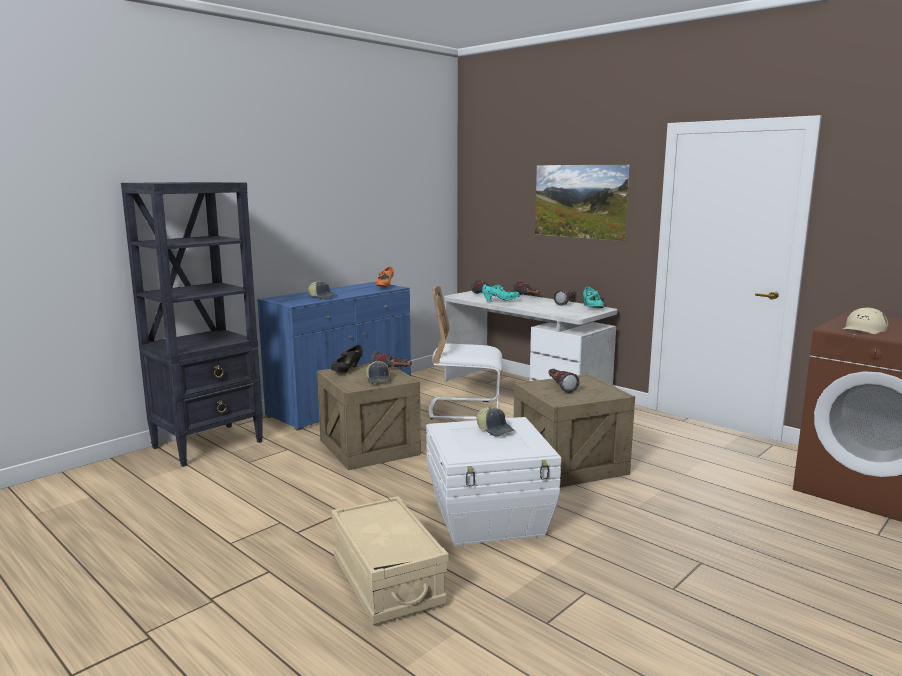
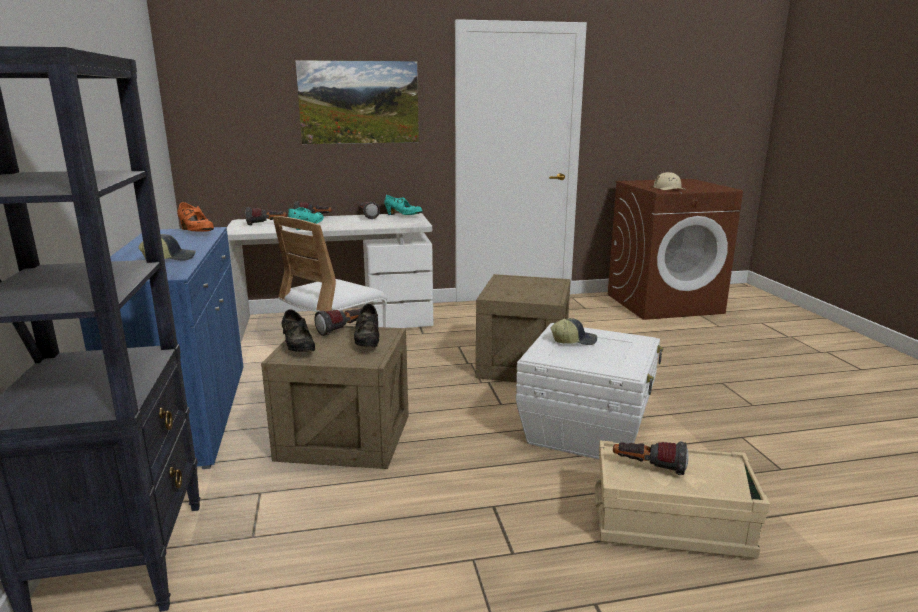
camera: 55 degrees left, 5 degrees up
cap [366,361,391,384] -> black shoe [354,304,379,347]
flashlight [549,369,579,393] -> flashlight moved to [613,441,689,475]

